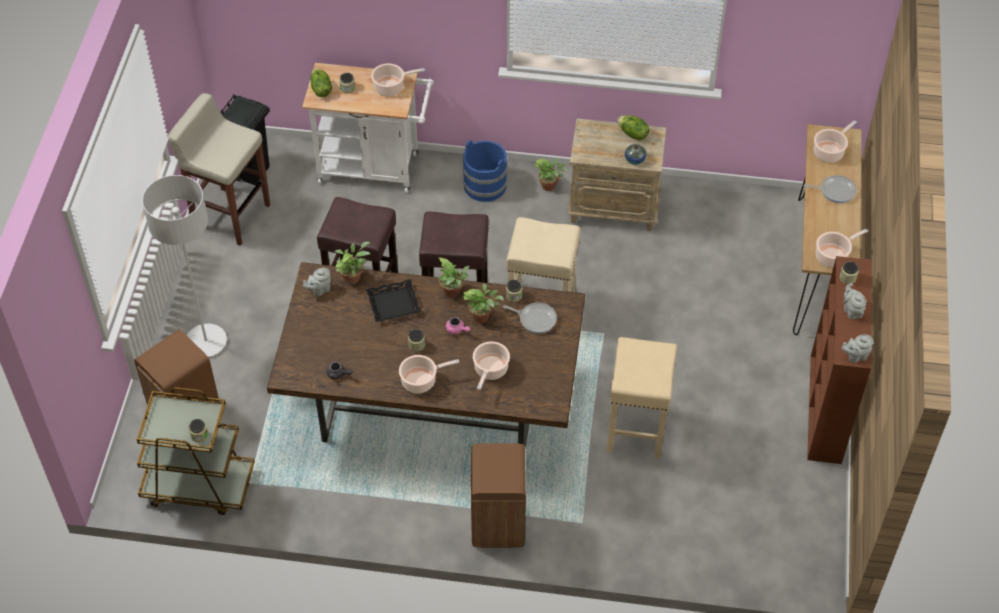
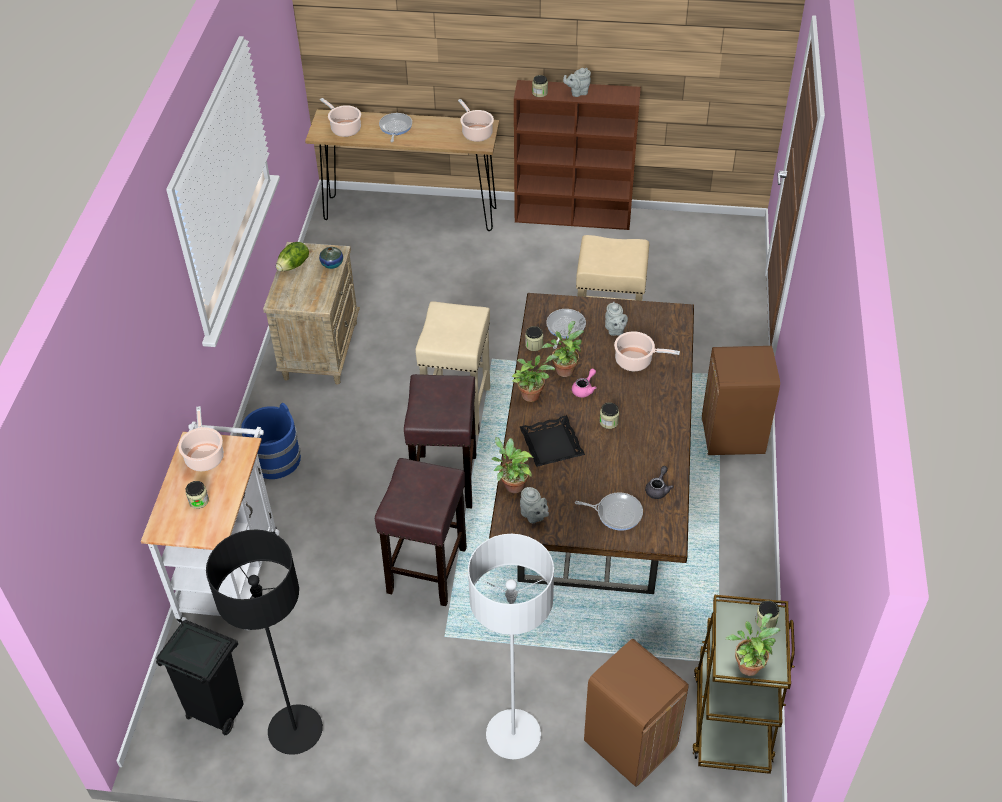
camera: 90 degrees left, 5 degrees down
beige stool [167,93,270,246] -> black floor lamp [206,529,323,755]
lettuce [310,68,332,97] -> none
cooking pot [399,355,459,394] -> none
potted plant [534,158,568,191] -> potted plant moved to [726,613,780,676]
grey teapot [842,334,873,363] -> grey teapot moved to [605,301,628,336]
none -> frying pan [575,492,643,531]

